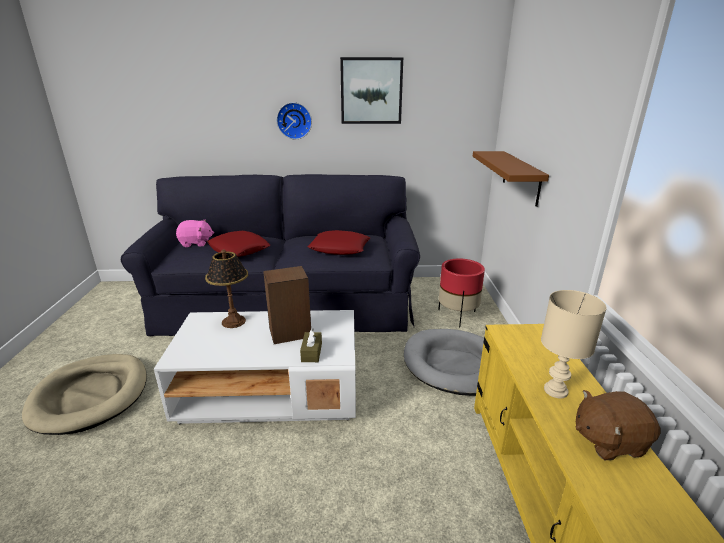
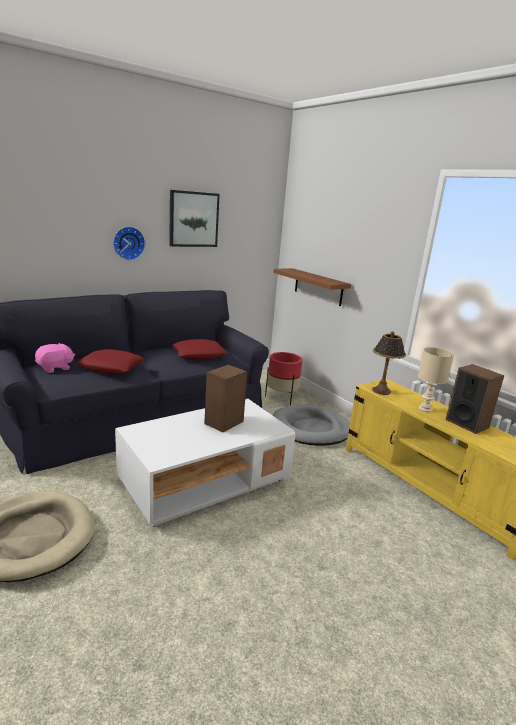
camera: 35 degrees left, 5 degrees down
table lamp [205,249,248,328] -> table lamp moved to [372,332,406,395]
brown tissue box [300,328,322,362] -> none
brown plush toy [576,390,661,460] -> speaker [446,364,504,434]

